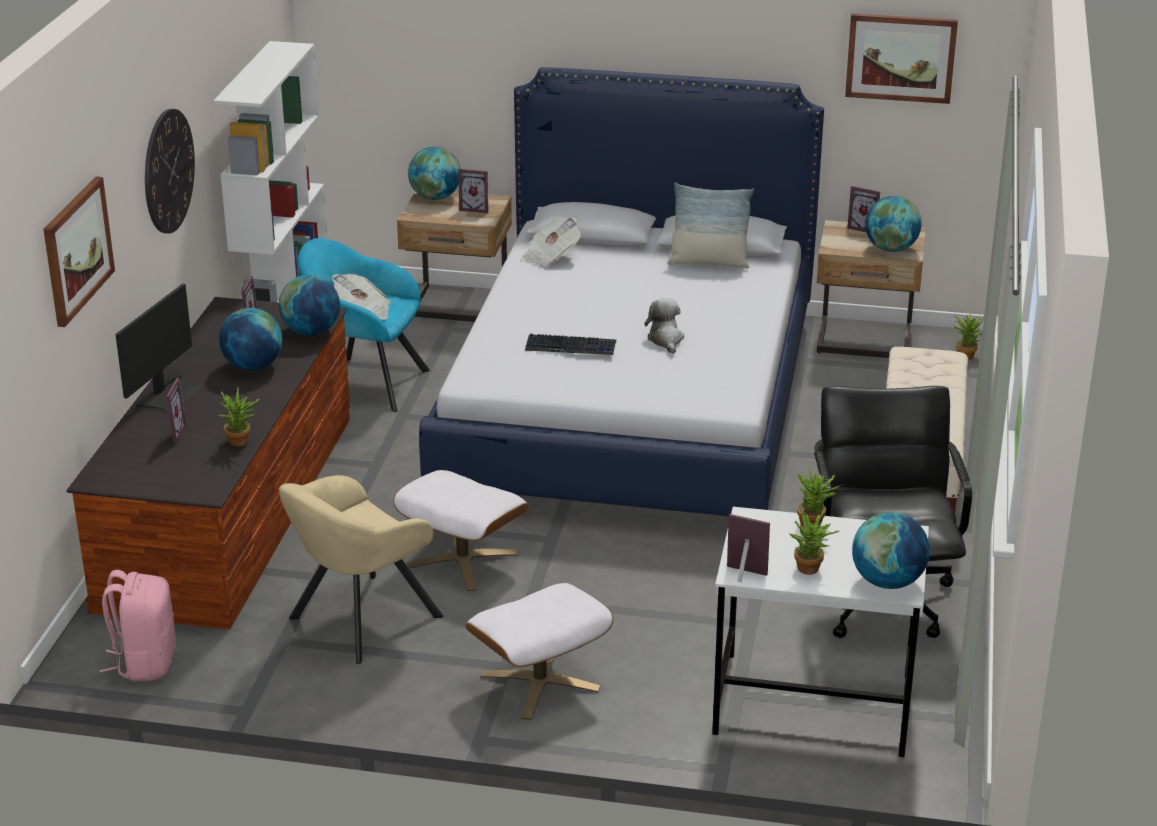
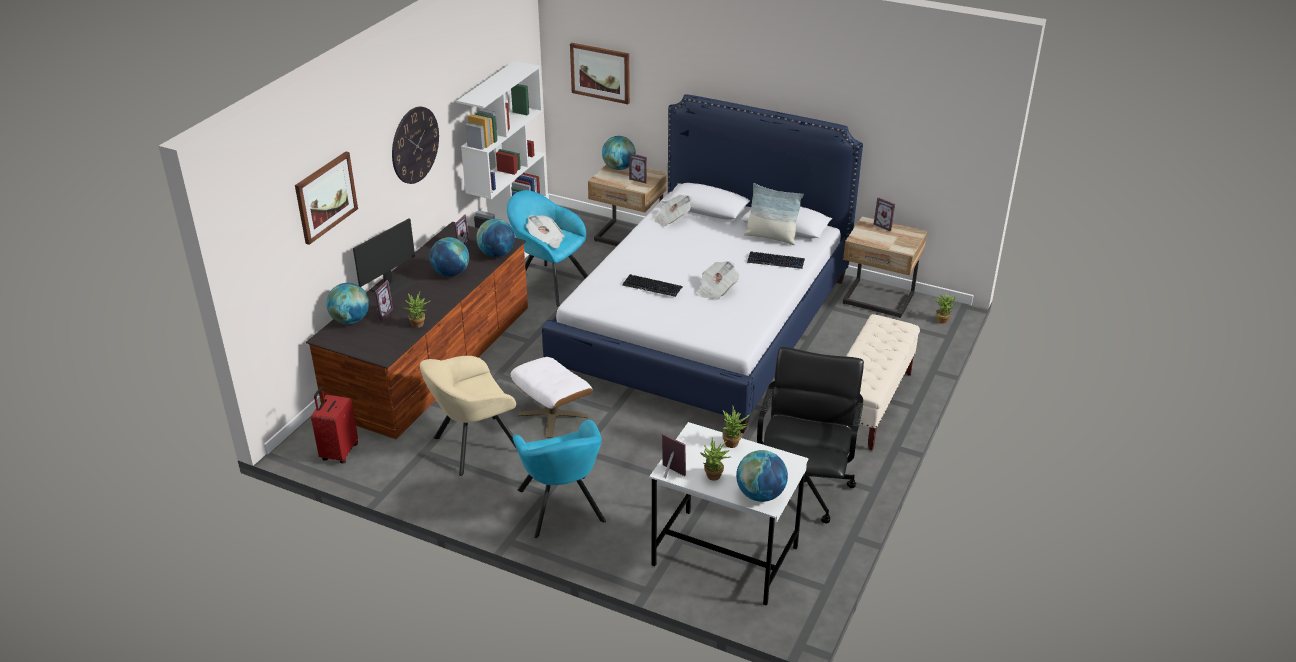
camera: 15 degrees right, 5 degrees up
pink backpack [100,570,176,682] -> red suitcase [311,387,358,463]
white ottoman [465,583,613,720] -> turquoise armchair [513,420,606,538]
plush toy [645,298,684,354] -> newspaper [697,261,739,300]
picture [845,13,958,104] -> picture moved to [570,43,630,104]
globe [865,196,922,252] -> globe moved to [326,283,369,324]
none -> keyboard [747,251,805,269]

